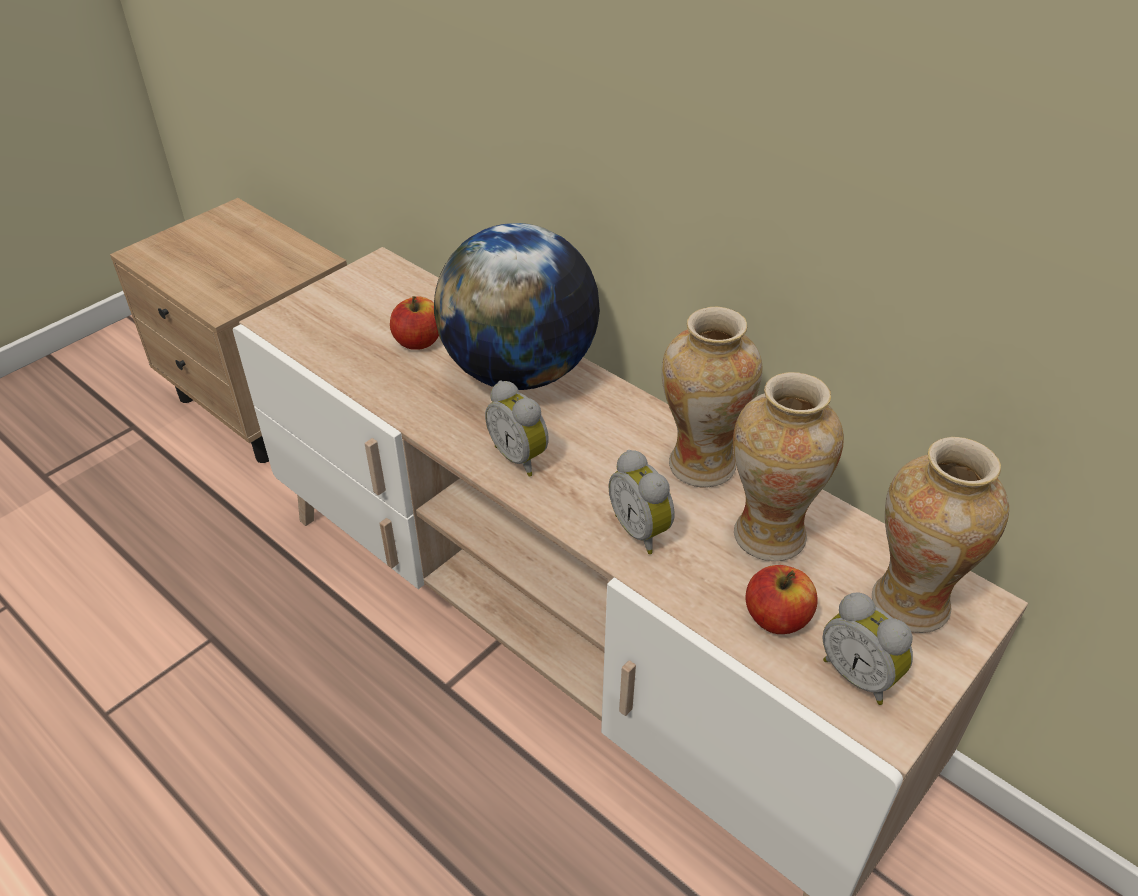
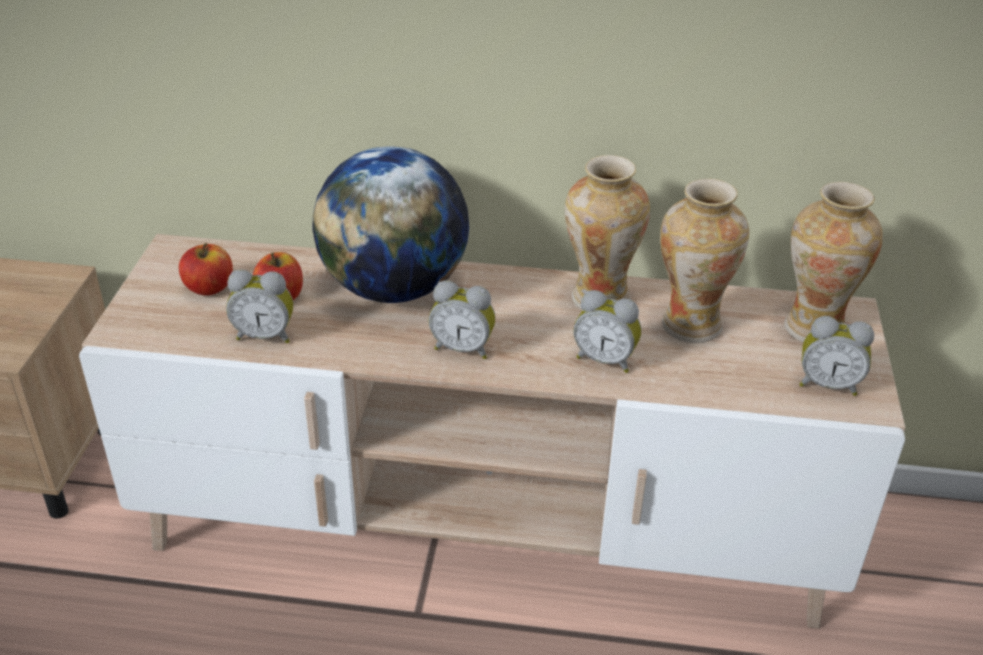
camera: 35 degrees left, 5 degrees down
apple [745,565,818,634] -> apple moved to [179,243,233,295]
none -> alarm clock [226,270,293,343]

